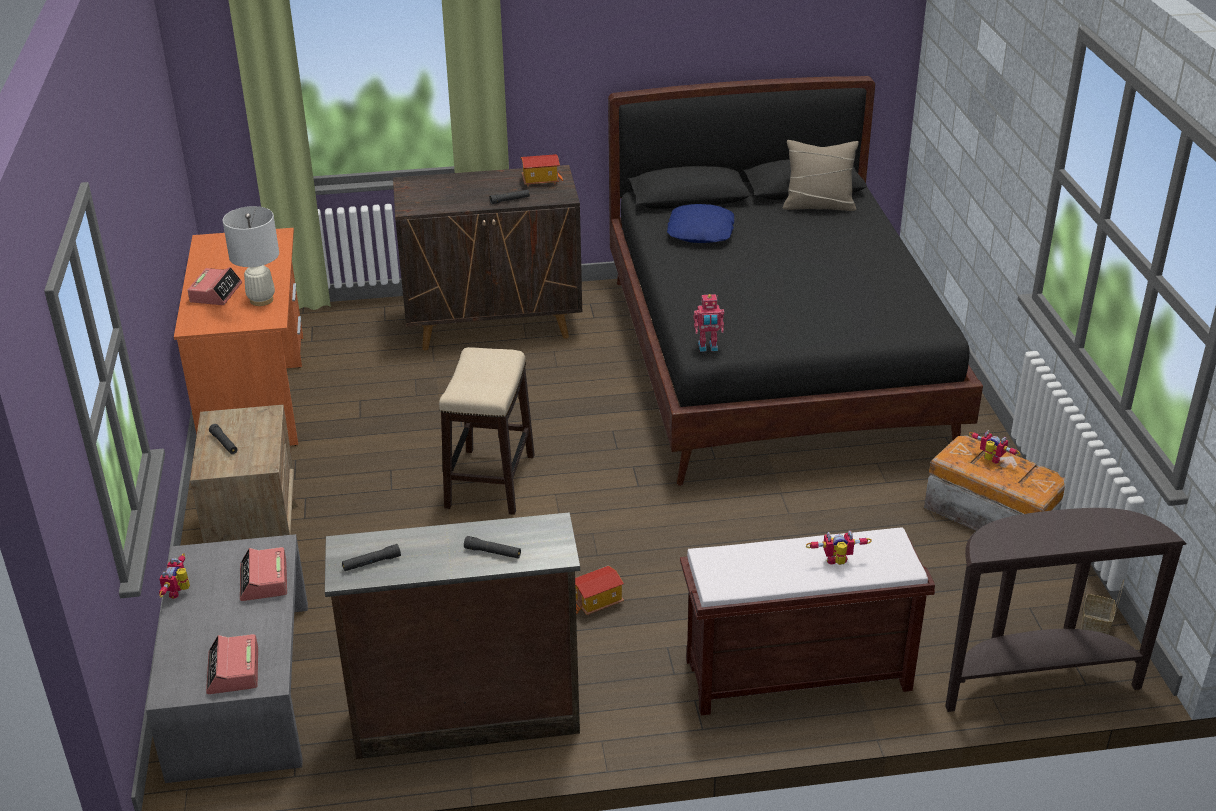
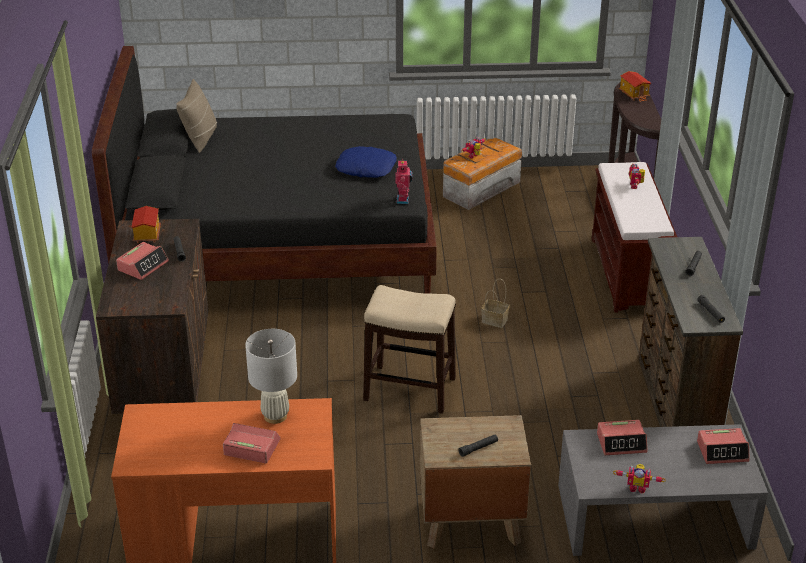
camera: 85 degrees left, 0 degrees up
toy house [575,566,624,615] -> toy house moved to [619,71,652,101]
blue pillow [667,204,734,243] -> blue pillow moved to [335,146,397,178]
basket [1081,574,1124,634] -> basket moved to [481,279,510,328]
none -> alarm clock [116,242,169,280]

